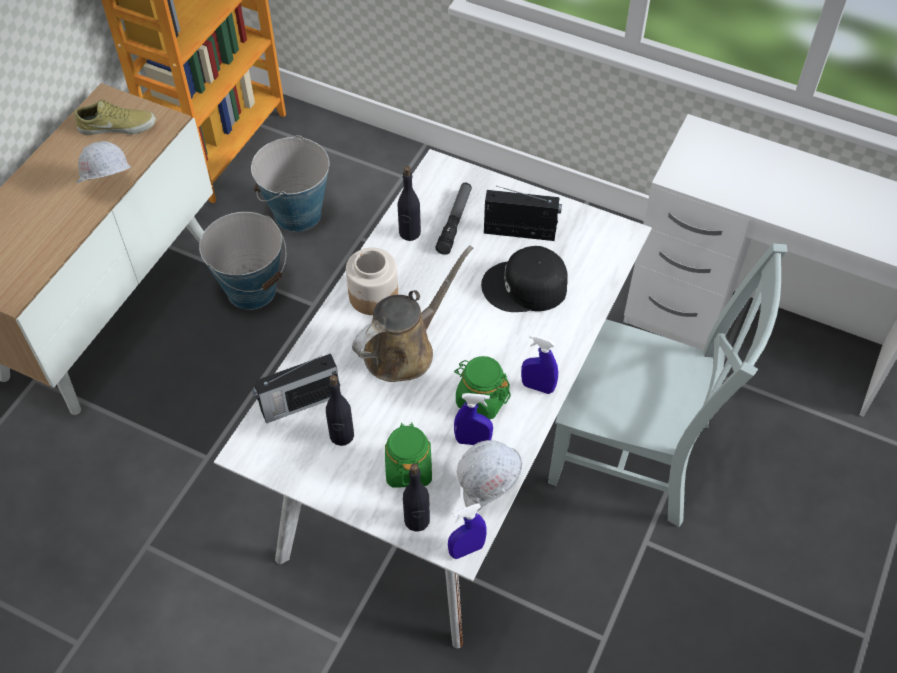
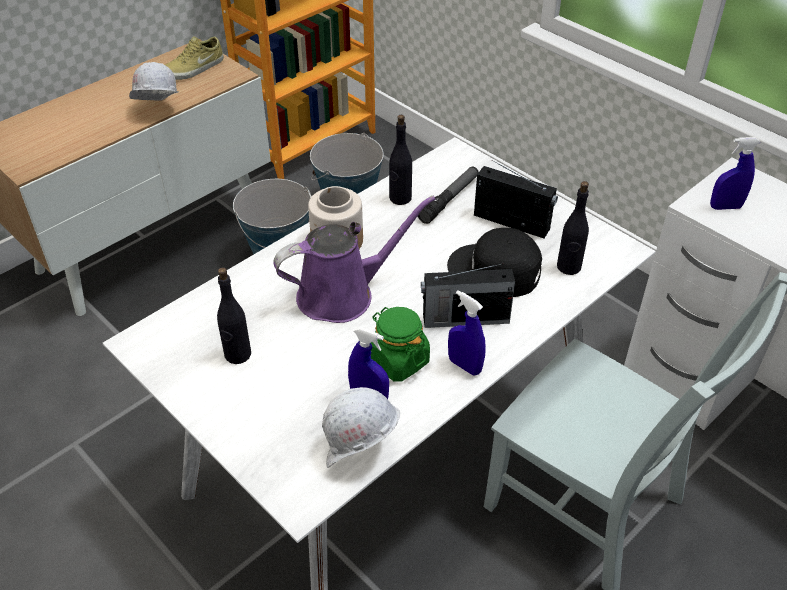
camera: 20 degrees right, 10 degrees down
beige shoe [74,100,156,135] -> beige shoe turned 120 degrees clockwise [165,36,224,80]
radio [252,354,339,424] -> radio moved to [421,264,515,328]
brown watering can [352,246,474,382] -> purple watering can [273,196,436,323]
green jar [385,422,432,488] -> none
black bottle [403,464,430,532] -> black bottle moved to [557,181,589,275]
blue spray bottle [448,503,487,559] -> blue spray bottle moved to [710,137,760,210]

